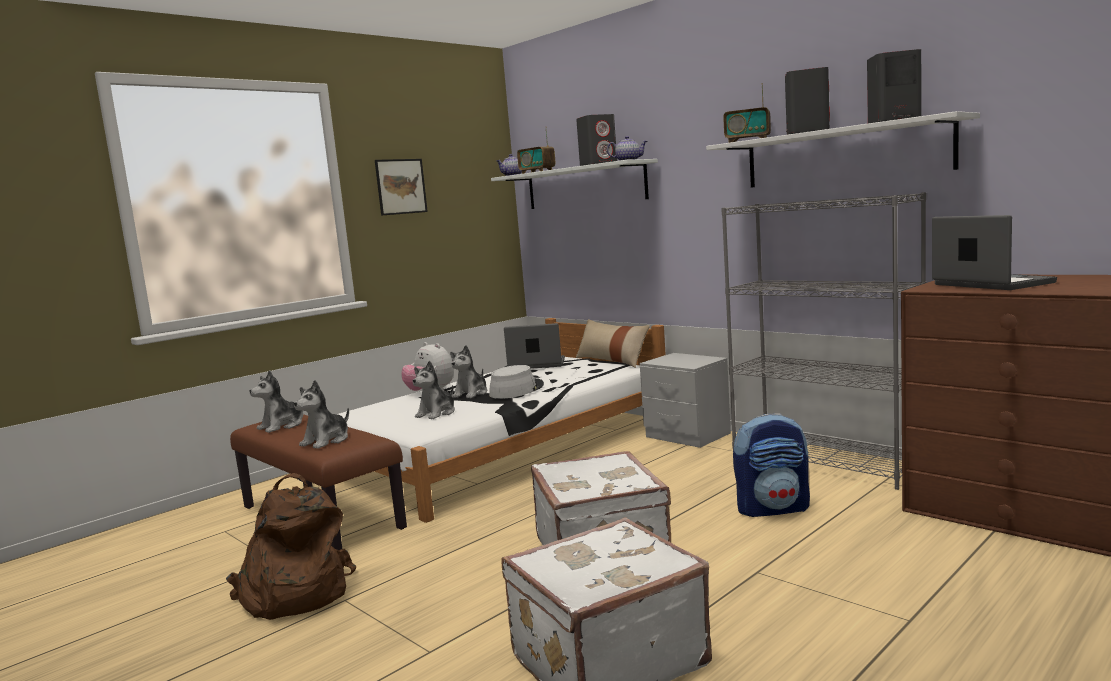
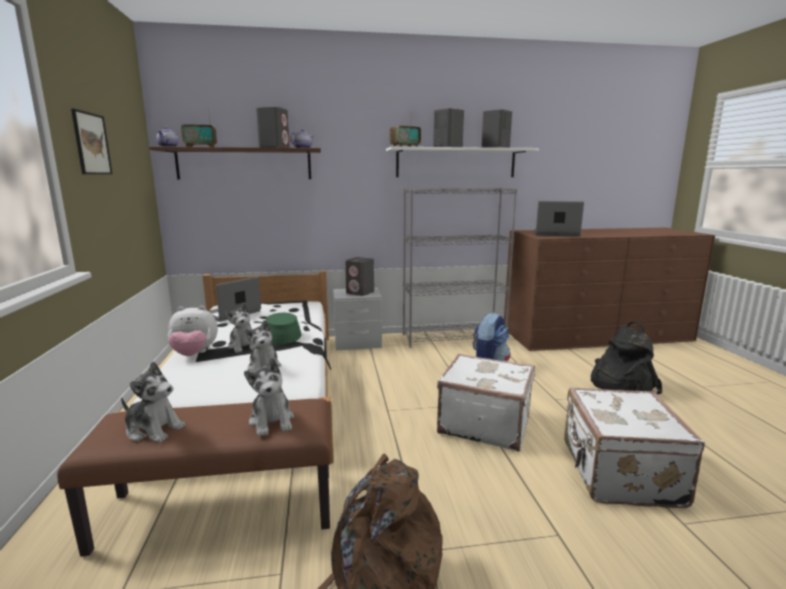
camera: 55 degrees left, 5 degrees up
plush toy [249,370,303,433] -> plush toy turned 60 degrees counterclockwise [121,362,185,442]
grey hat [489,365,544,399] -> green hat [266,313,302,344]
white shelf [491,159,658,209] -> brown shelf [149,147,321,179]
beige pillow [576,319,650,368] -> none
none -> grey speaker [345,257,374,296]
none -> black backpack [591,321,662,394]

